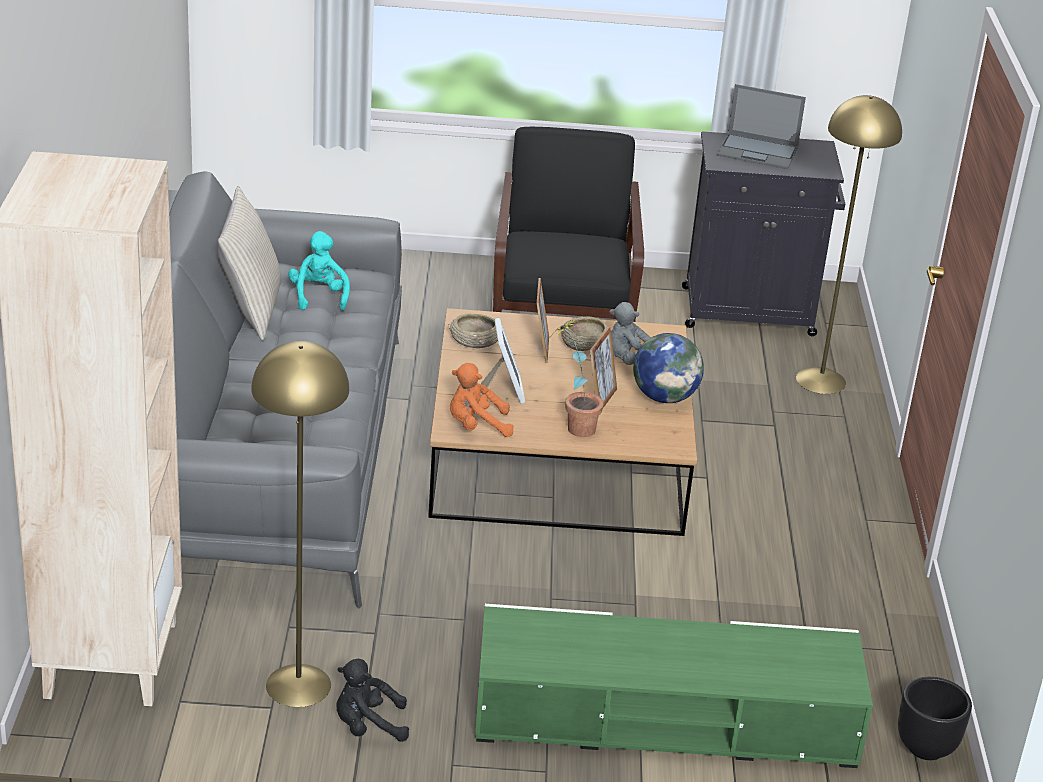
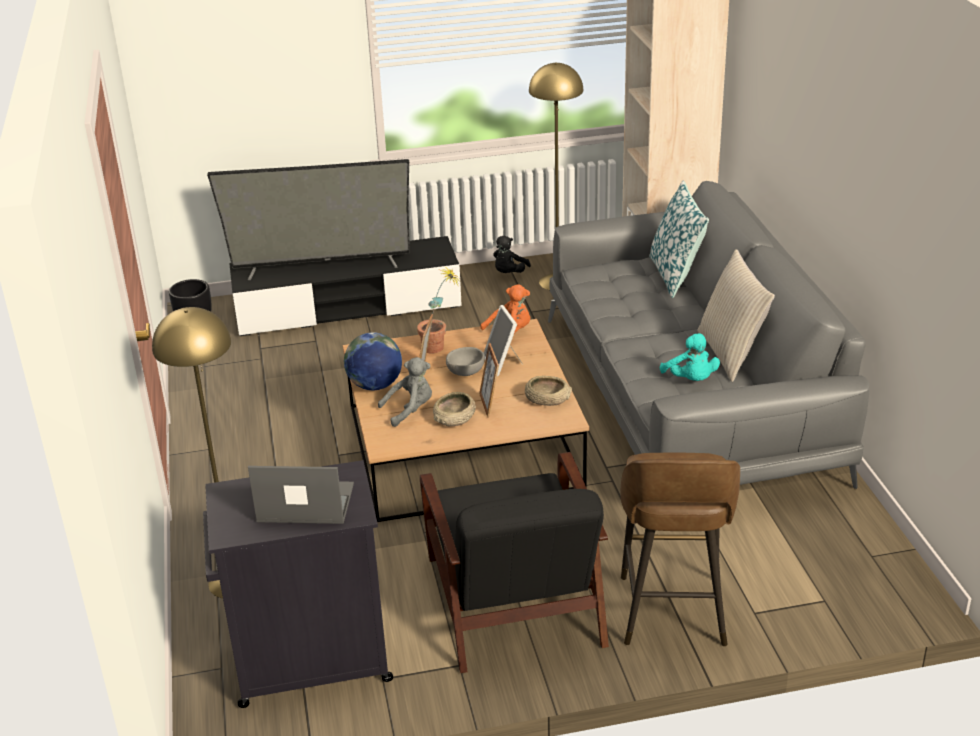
camera: 170 degrees right, 0 degrees up
black plush toy [336,659,409,742] -> black plush toy turned 135 degrees clockwise [493,236,531,273]
green tv stand [475,604,873,768] -> black tv stand [229,236,462,336]
none -> television [207,159,410,281]
none -> grey bowl [446,347,485,376]
none -> brown stool [621,453,740,646]
none -> pillow [649,181,709,298]

